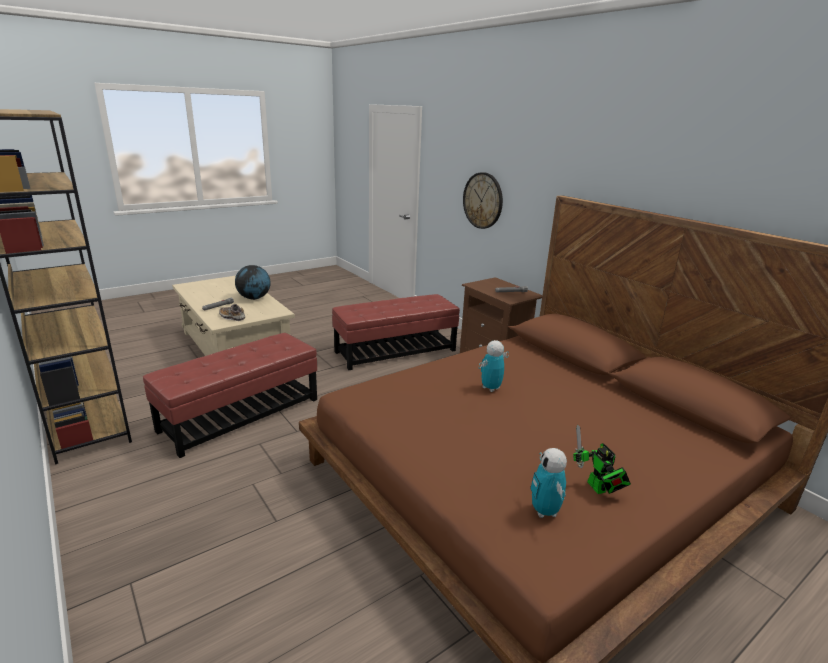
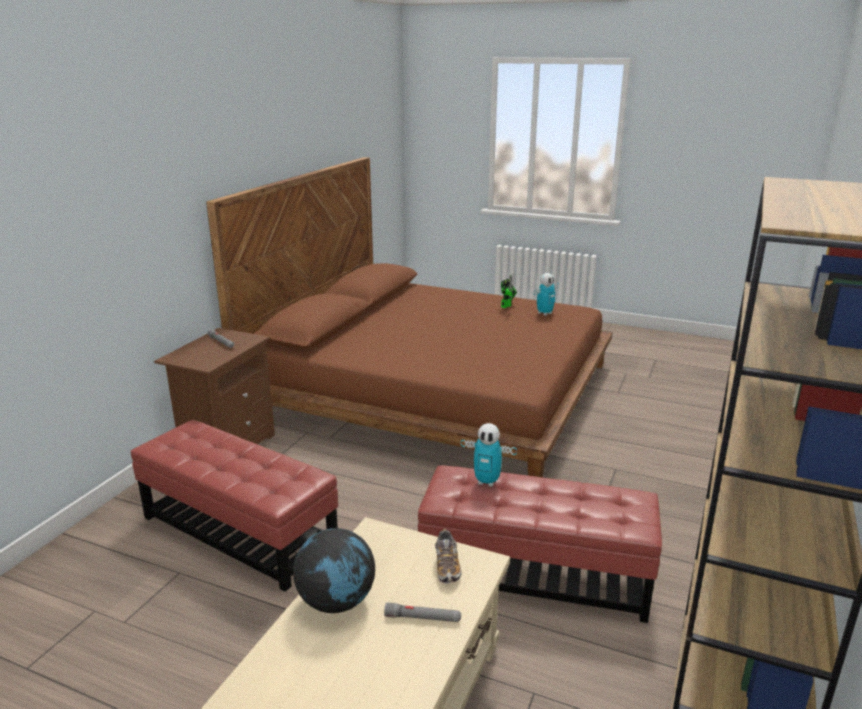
camera: 120 degrees left, 0 degrees up
wall clock [463,172,503,229] -> none
toy robot [478,340,509,392] -> toy robot moved to [461,423,517,487]

